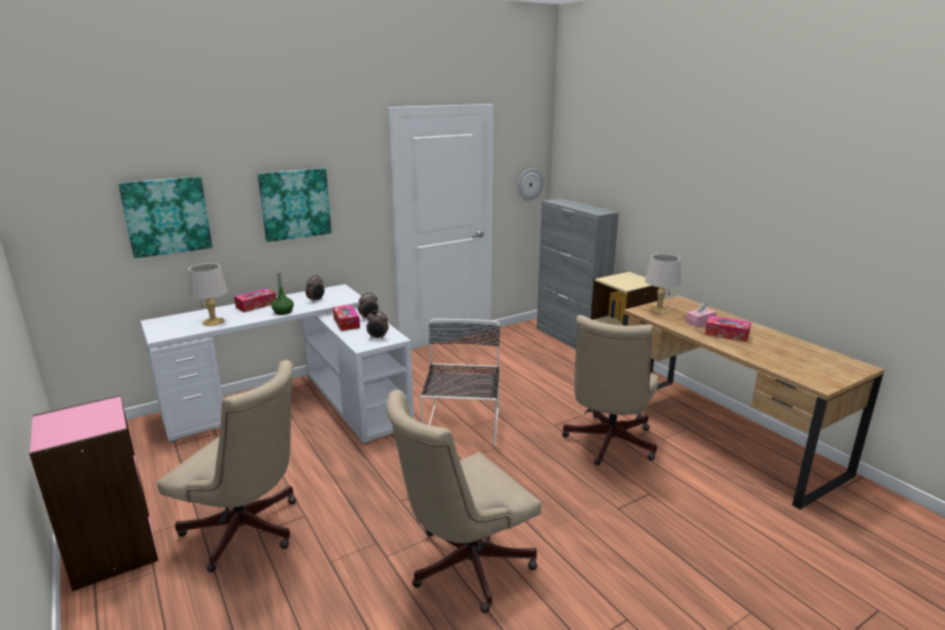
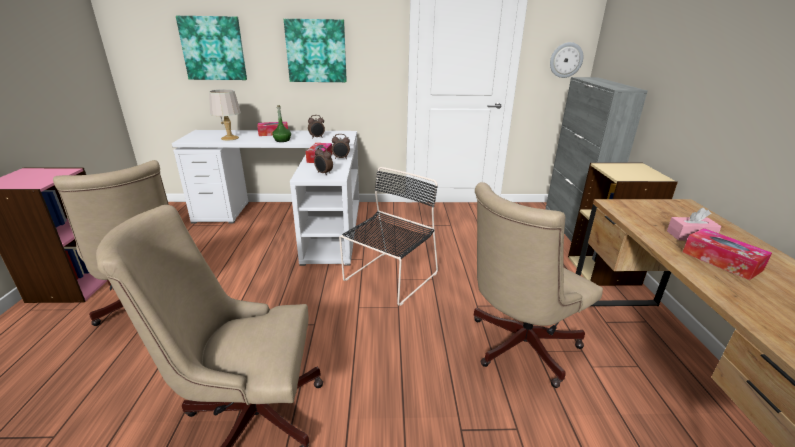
camera: 30 degrees right, 5 degrees up
grey table lamp [645,254,681,314] -> none

